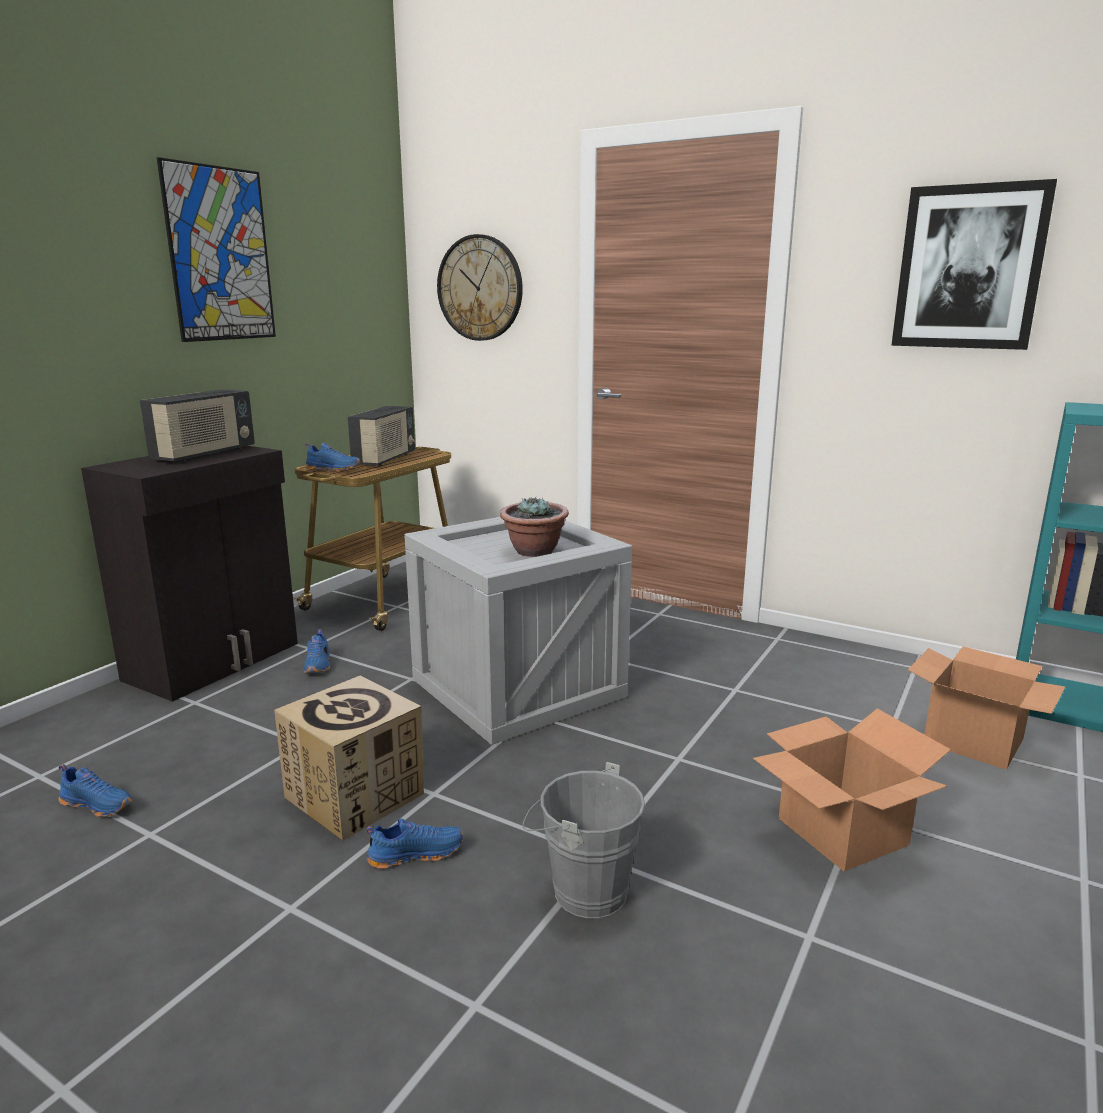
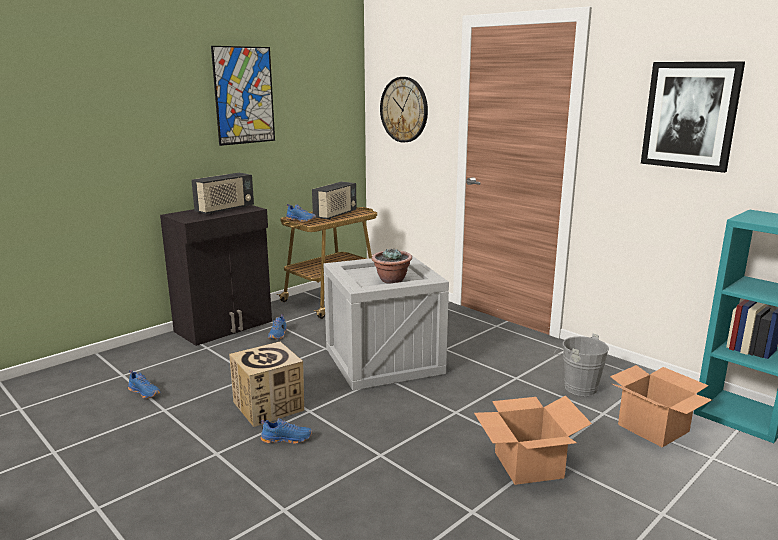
camera: 15 degrees right, 0 degrees up
grey bucket [523,762,645,918] -> grey bucket moved to [554,334,609,396]

